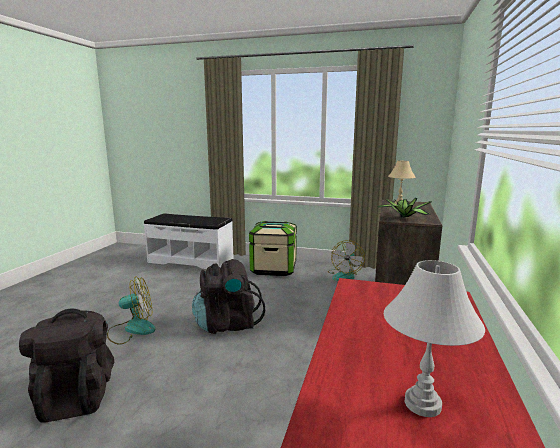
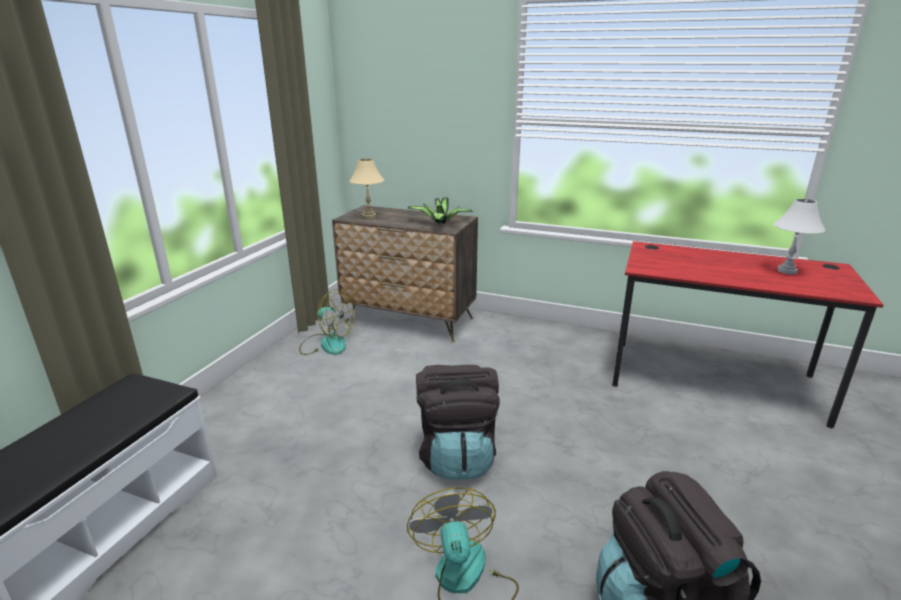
camera: 85 degrees left, 10 degrees up
storage box [249,221,297,276] -> none

